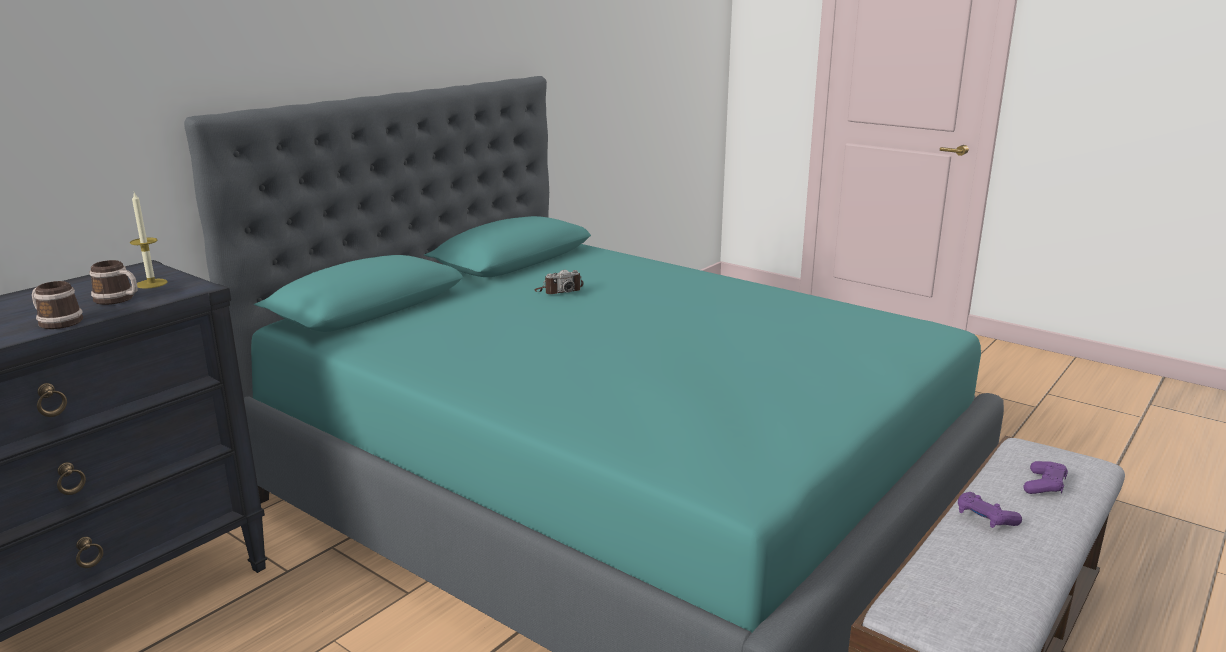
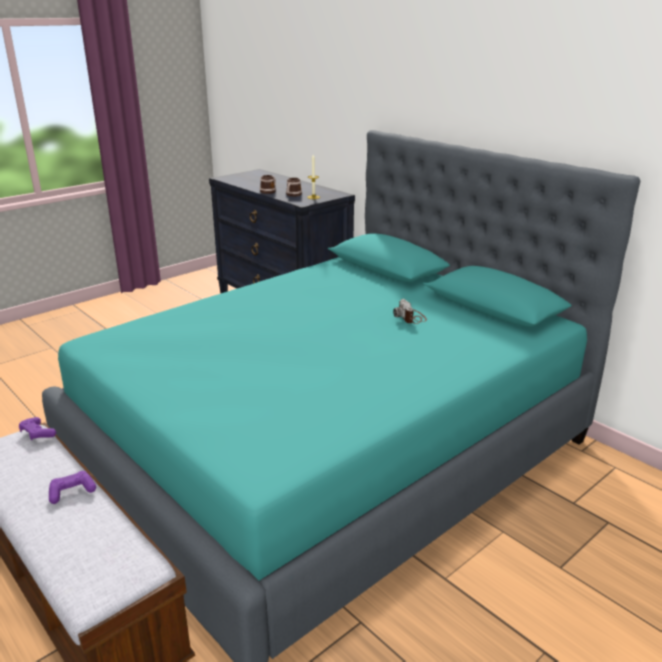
camera: 100 degrees right, 5 degrees up
purple game controller [1024,461,1068,494] -> purple game controller moved to [19,417,56,441]

